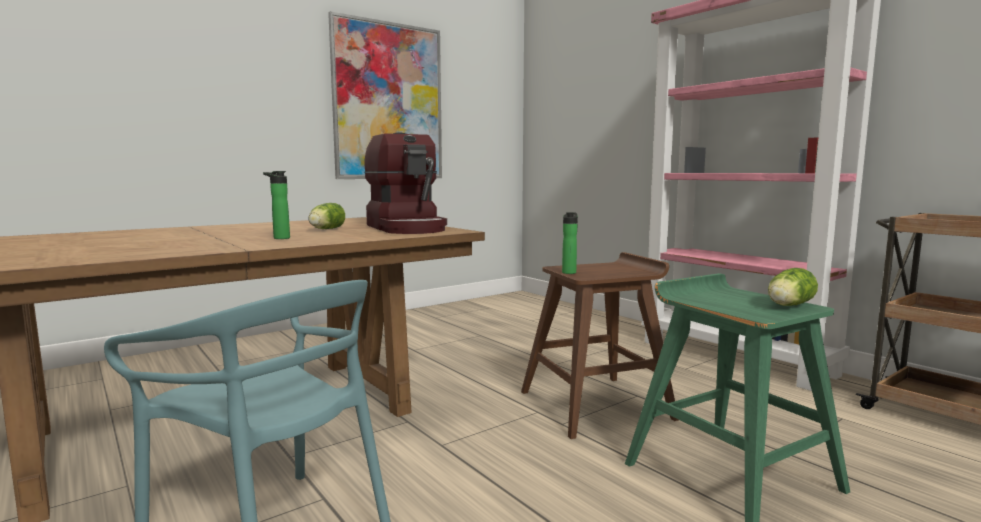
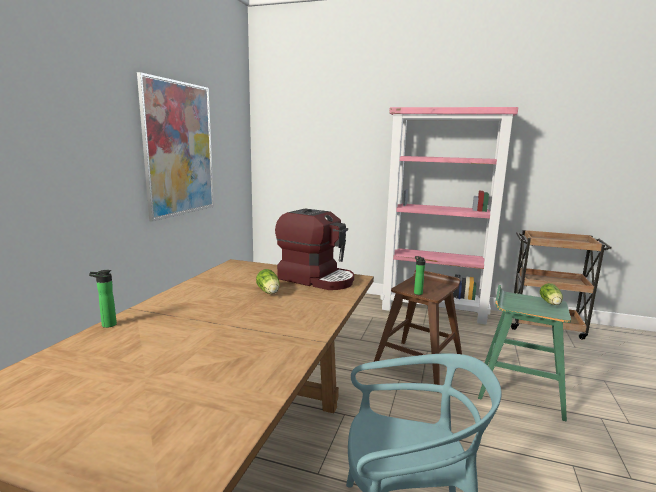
camera: 35 degrees left, 5 degrees up
bottle [263,171,290,239] -> bottle moved to [89,270,117,328]

